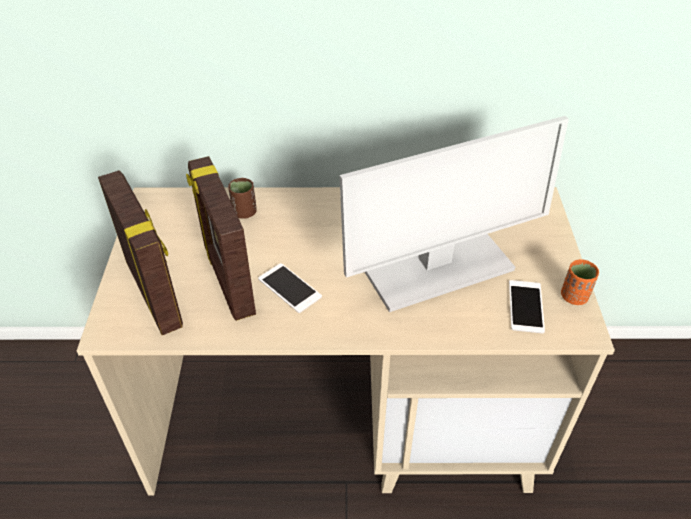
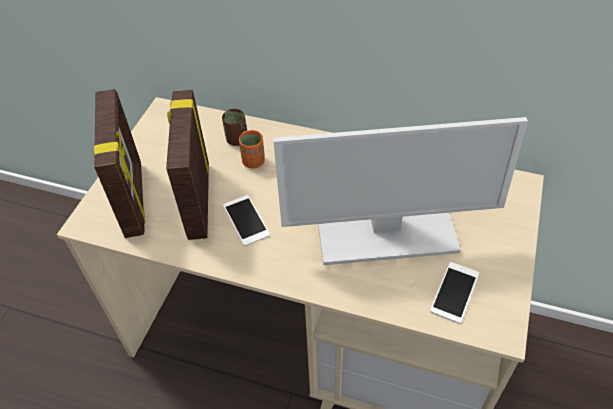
camera: 20 degrees right, 5 degrees up
orange cup [561,259,599,305] -> orange cup moved to [239,130,265,168]

